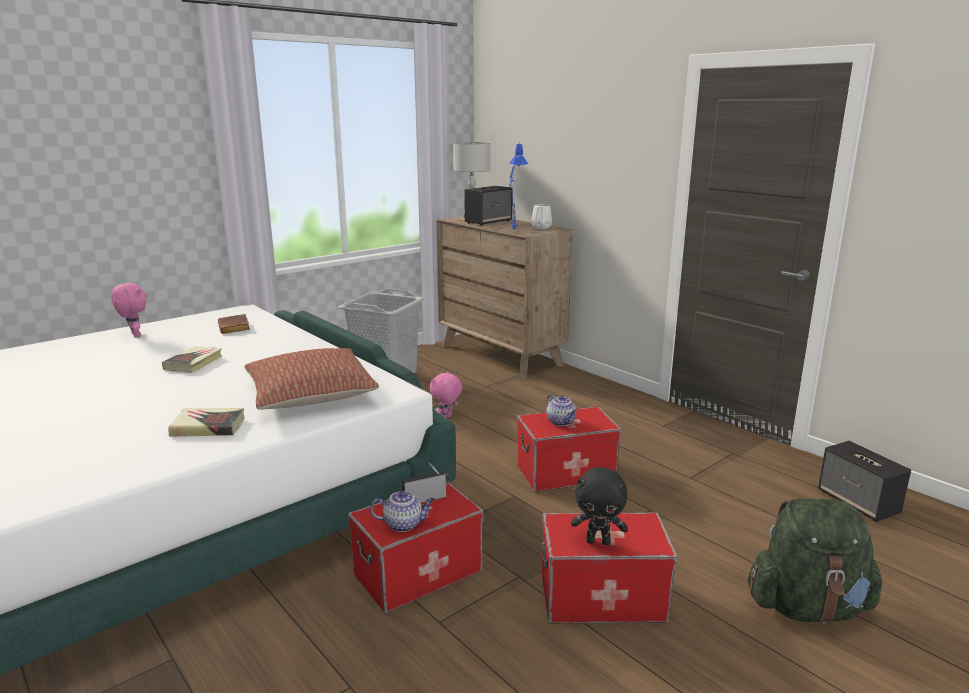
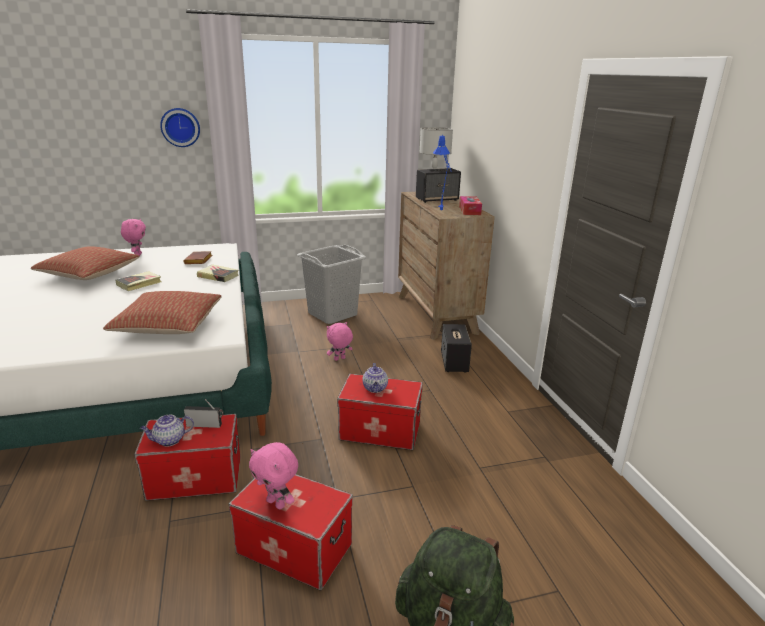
camera: 25 degrees right, 5 degrees up
book [168,408,245,437] -> book moved to [197,264,239,282]
teapot [370,491,435,532] -> teapot turned 135 degrees clockwise [140,415,194,447]
white vase [531,204,552,229] -> tissue box [459,196,482,215]
black plush toy [571,467,628,545] -> pink plush toy [249,442,298,509]
speaker [818,441,911,522] -> speaker moved to [441,324,472,373]
none -> pillow [31,246,140,280]
none -> wall clock [160,108,200,147]

